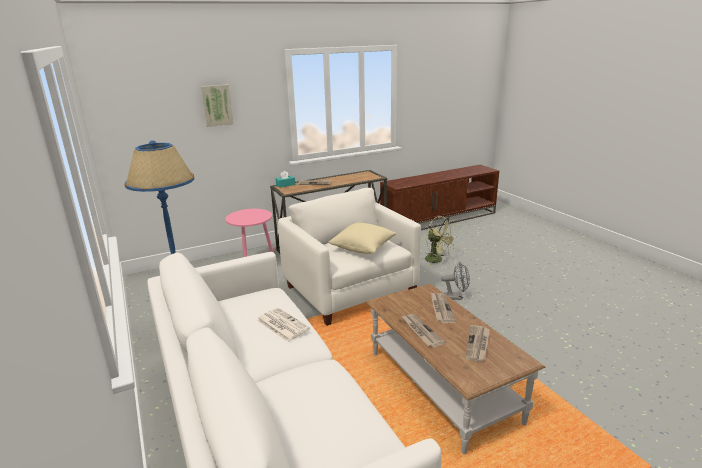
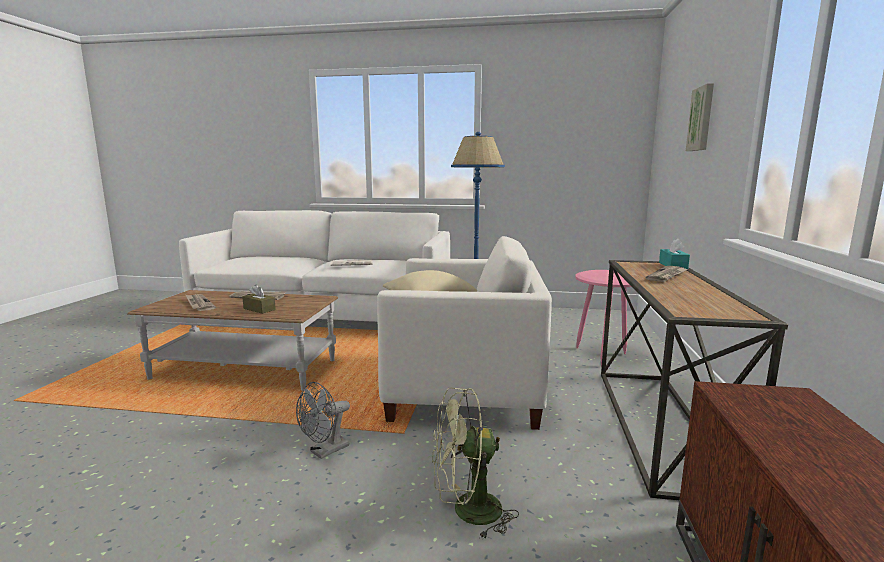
camera: 125 degrees right, 10 degrees down
newspaper [430,292,456,323] -> brown tissue box [242,285,276,314]

